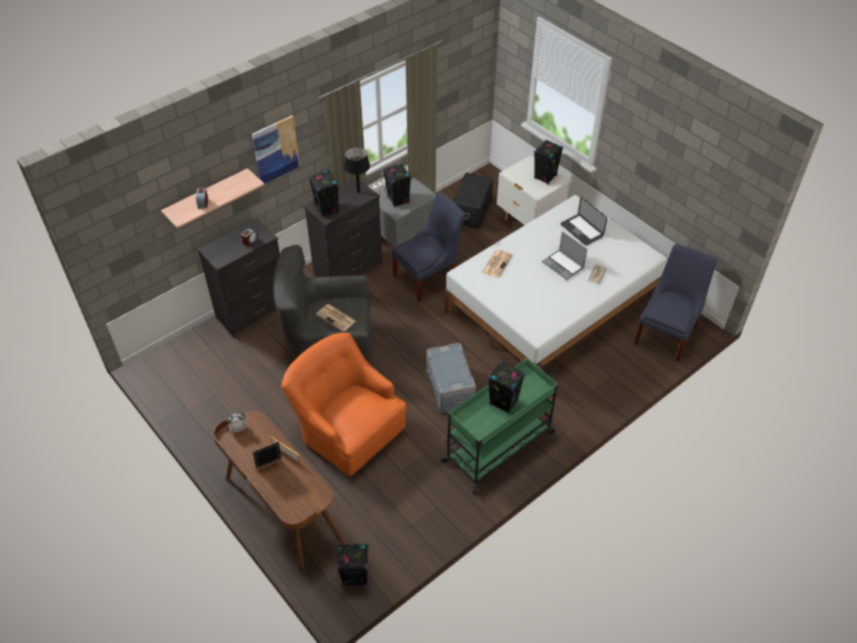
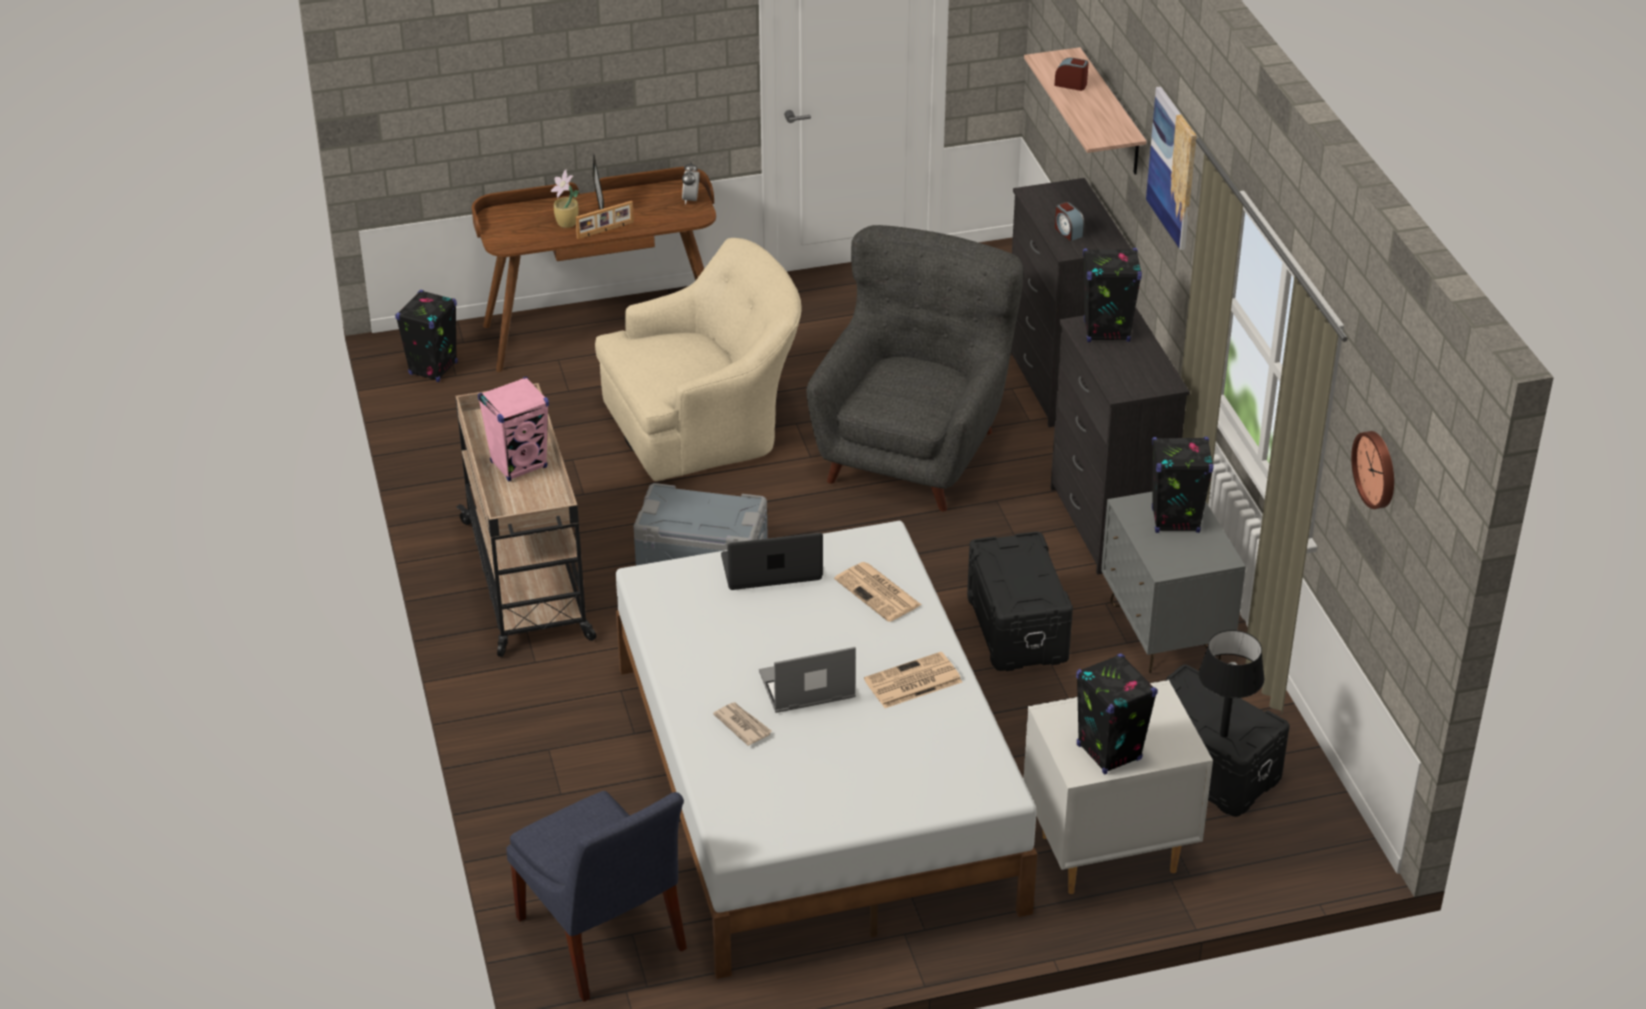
camera: 115 degrees right, 10 degrees down
orange armchair [281,333,406,477] -> beige armchair [595,238,802,481]
newspaper [316,304,356,331] -> newspaper moved to [864,652,962,708]
black table lamp [343,147,370,193] -> black table lamp moved to [1199,630,1265,738]
blue chair [392,192,465,302] -> black storage box [967,531,1073,671]
green cart [440,358,558,494] -> beige cart [455,383,596,657]
black speaker [488,361,525,414] -> pink speaker [478,377,549,481]
laptop [561,197,607,246] -> laptop moved to [721,533,823,590]
none -> potted plant [551,169,579,228]
none -> wall clock [1351,431,1394,509]

